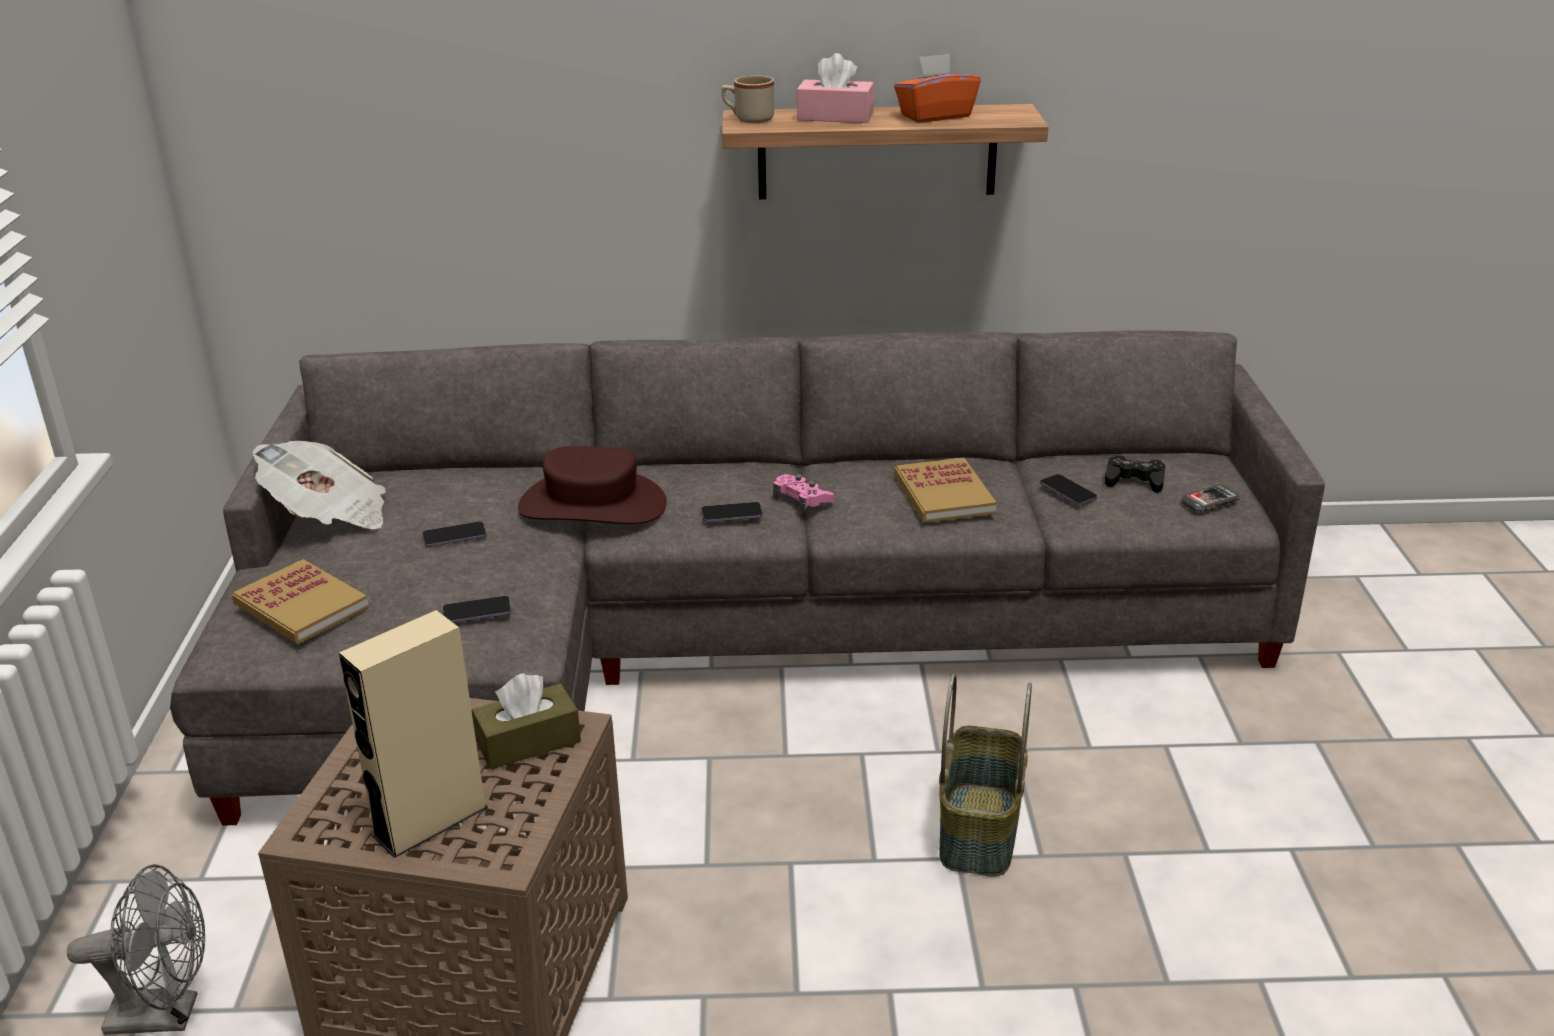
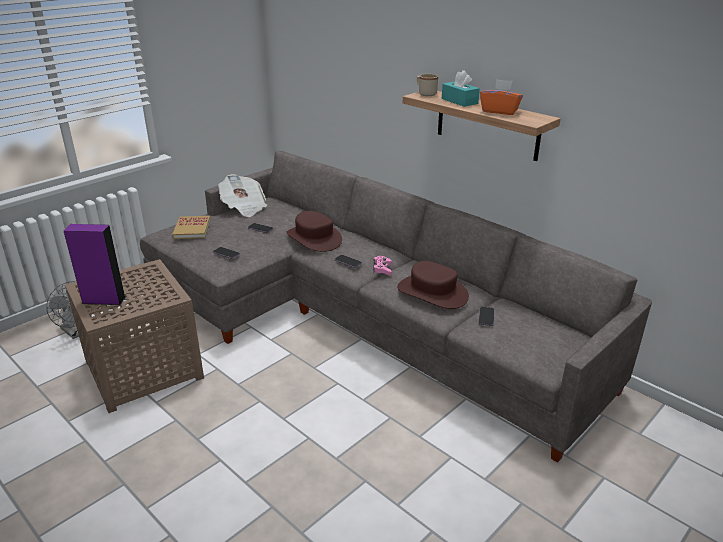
camera: 45 degrees right, 0 degrees up
beige speaker [339,610,488,858] -> purple speaker [64,224,126,305]
brown tissue box [472,673,581,769] -> none
pink tissue box [797,53,874,123] -> turquoise tissue box [442,70,480,107]
book [894,458,997,523] -> brown hat [397,261,469,309]
basket [939,674,1032,877] -> none
black game controller [1105,455,1165,493] -> none
phone [1181,484,1240,512] -> none

